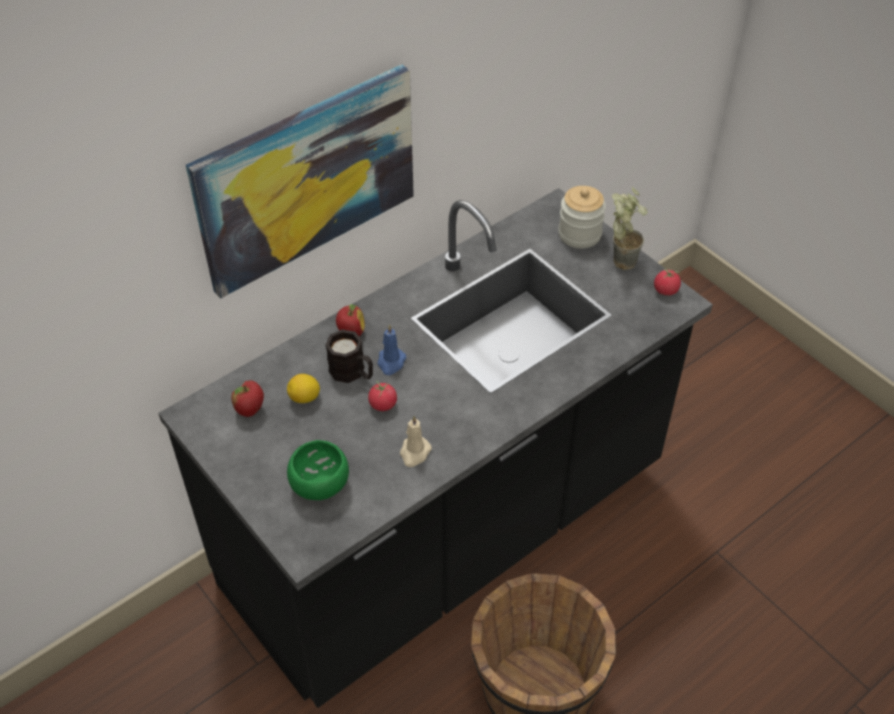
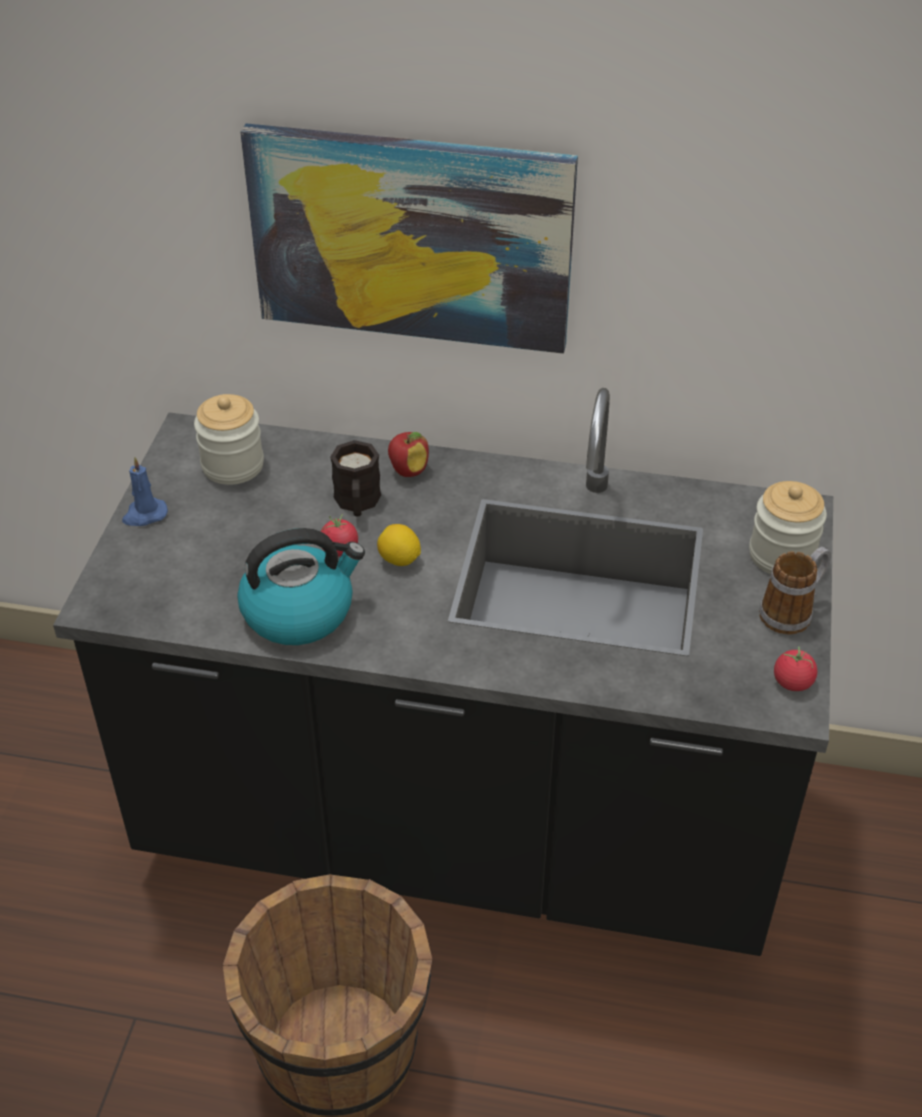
camera: 50 degrees right, 5 degrees down
apple [231,380,264,417] -> jar [194,394,264,485]
lemon [287,374,320,403] -> lemon moved to [377,524,421,566]
green bowl [287,440,349,500] -> none
blue candle [378,324,406,375] -> blue candle moved to [122,457,168,526]
beige candle [400,416,432,467] -> kettle [237,528,365,645]
potted plant [612,187,648,270] -> mug [759,547,831,634]

